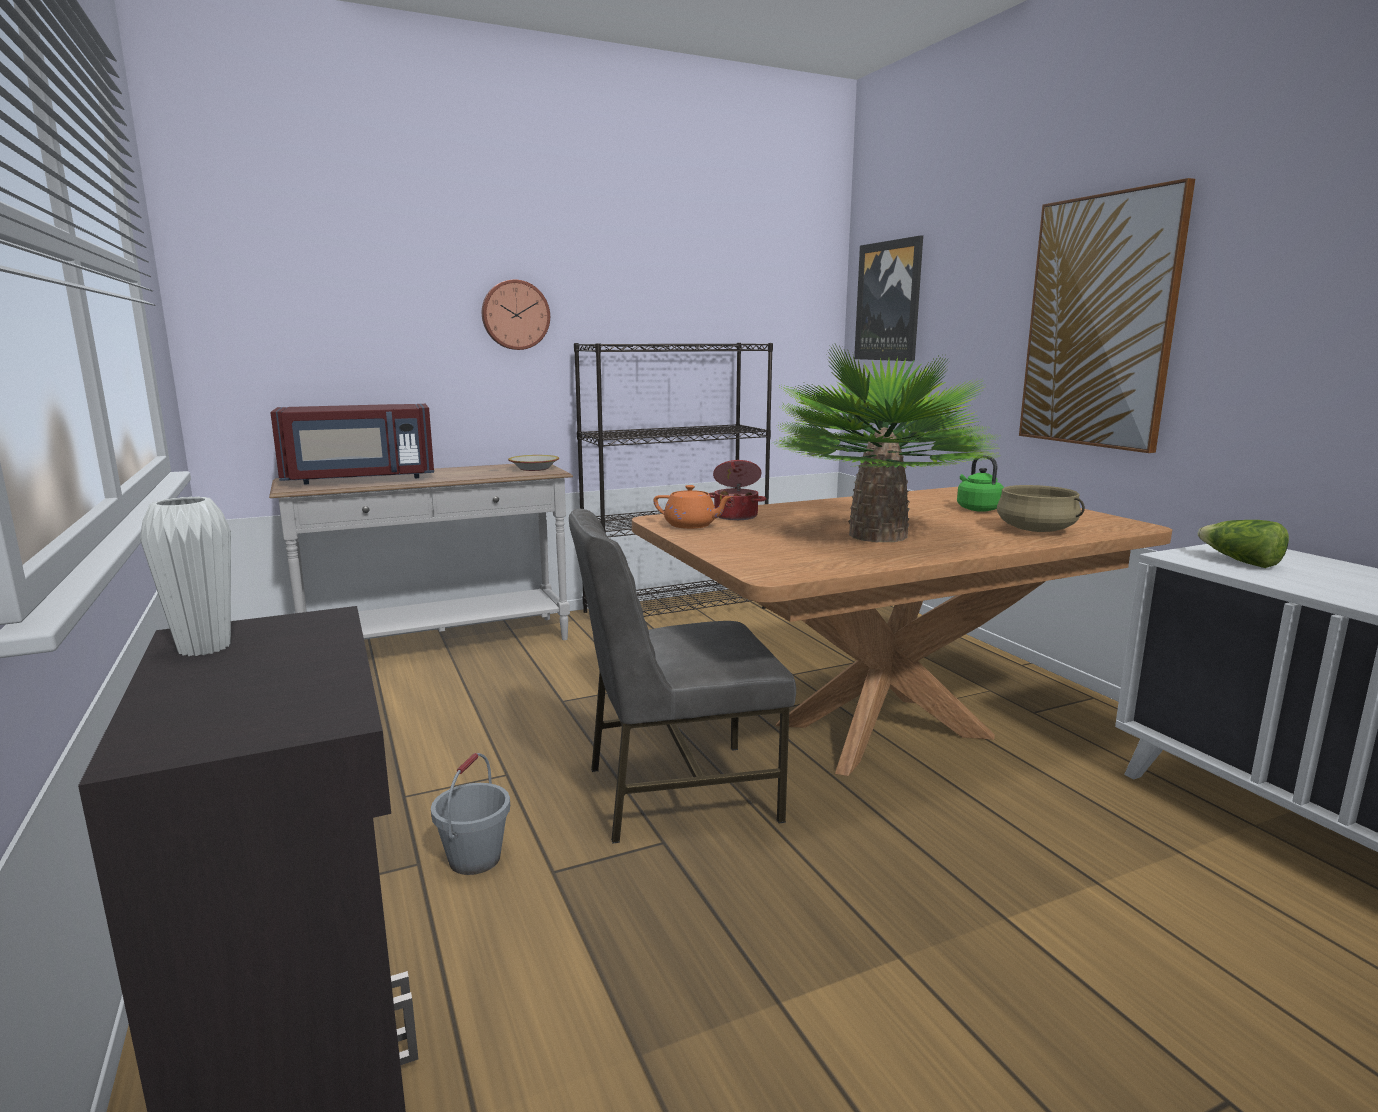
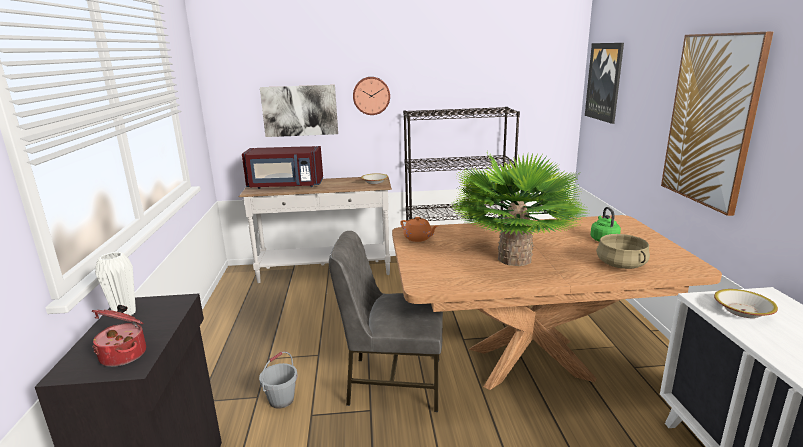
camera: 20 degrees right, 5 degrees up
cooking pot [709,460,766,520] -> cooking pot moved to [92,305,146,367]
lettuce [1197,520,1289,568] -> bowl [714,289,778,318]
none -> picture [260,85,338,137]

